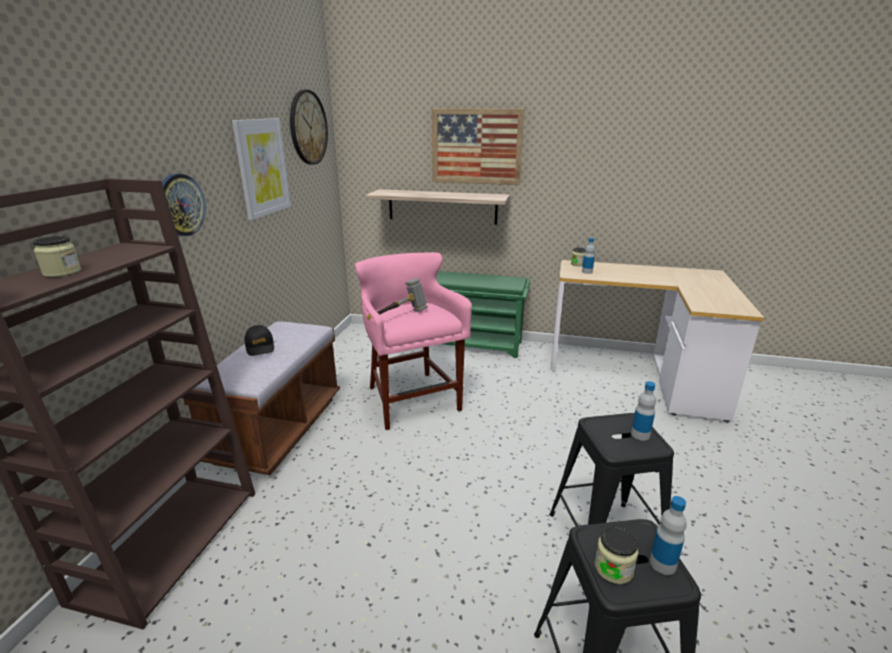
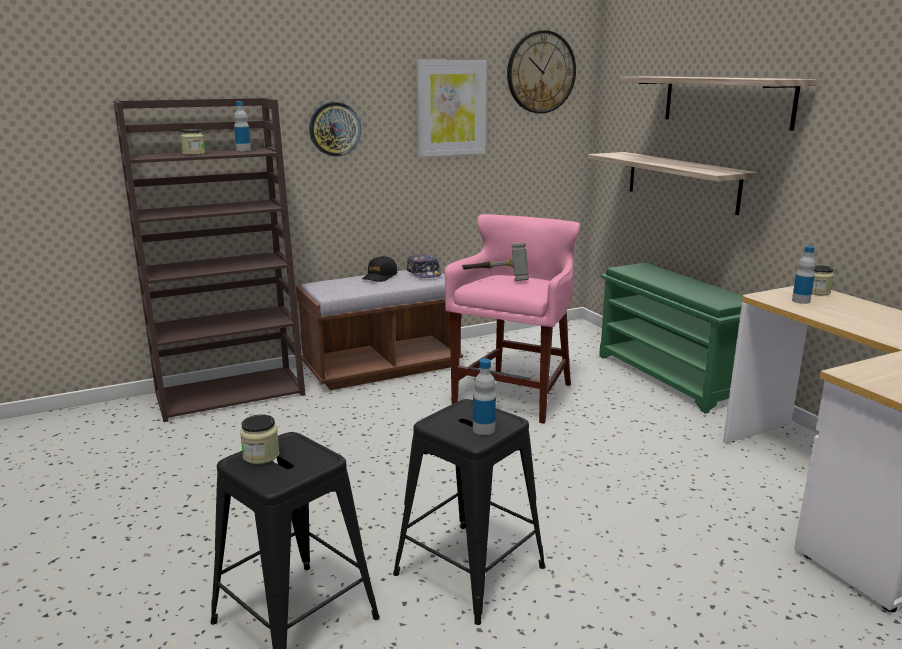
camera: 50 degrees right, 5 degrees down
picture [432,108,525,185] -> shelf [621,76,817,131]
bottle [650,496,687,575] -> bottle moved to [234,101,251,151]
none -> cap [406,254,441,278]

